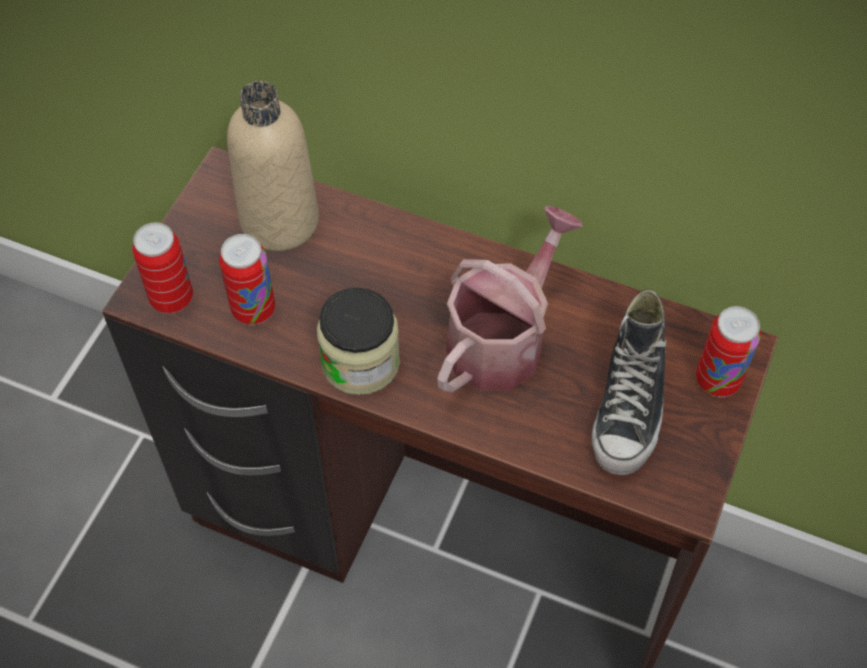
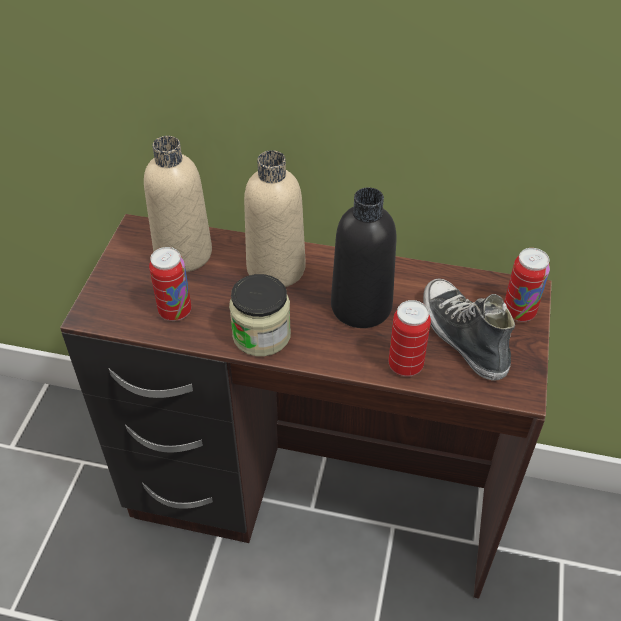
camera: 10 degrees left, 10 degrees down
can [132,223,193,314] -> can moved to [389,300,431,377]
watering can [437,206,583,392] -> black bottle [331,187,397,328]
shoe [592,289,666,475] -> shoe turned 150 degrees clockwise [423,279,515,381]
none -> beige bottle [244,150,305,287]

